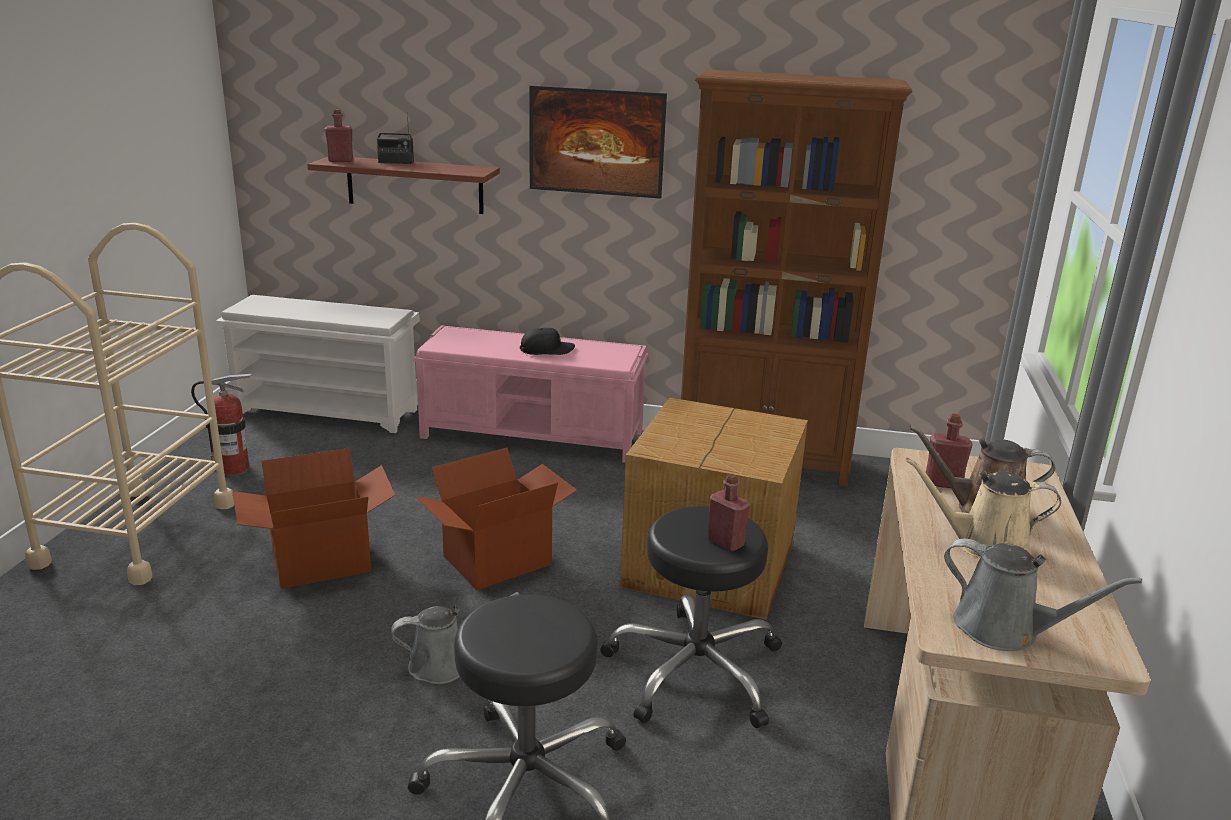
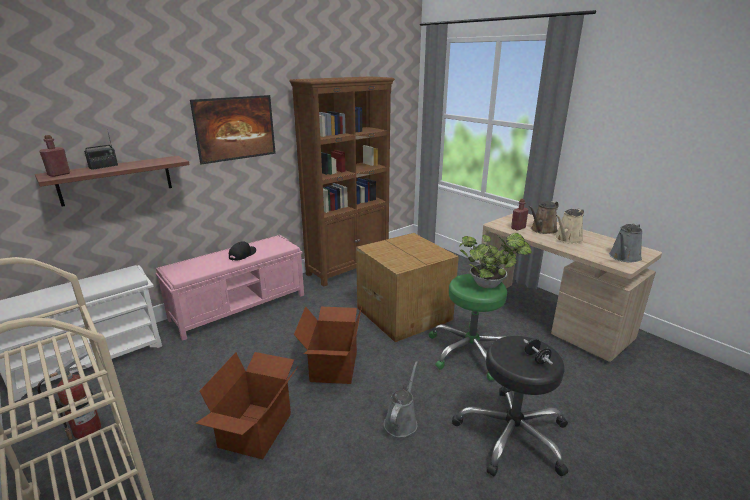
camera: 50 degrees left, 0 degrees up
black stool [600,506,782,728] -> green stool [429,274,507,381]
red bottle [708,474,750,551] -> potted plant [459,233,532,288]
grey watering can [944,539,1142,651] -> grey watering can turned 150 degrees clockwise [609,223,643,263]
none -> black dumbbell [523,339,553,365]

